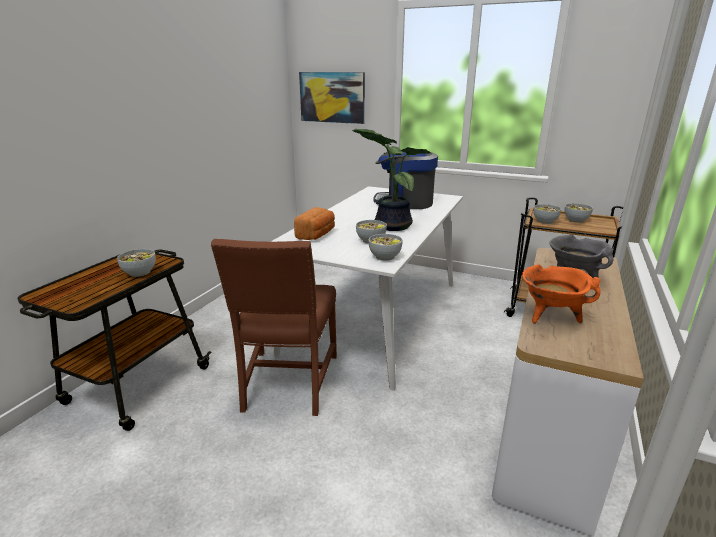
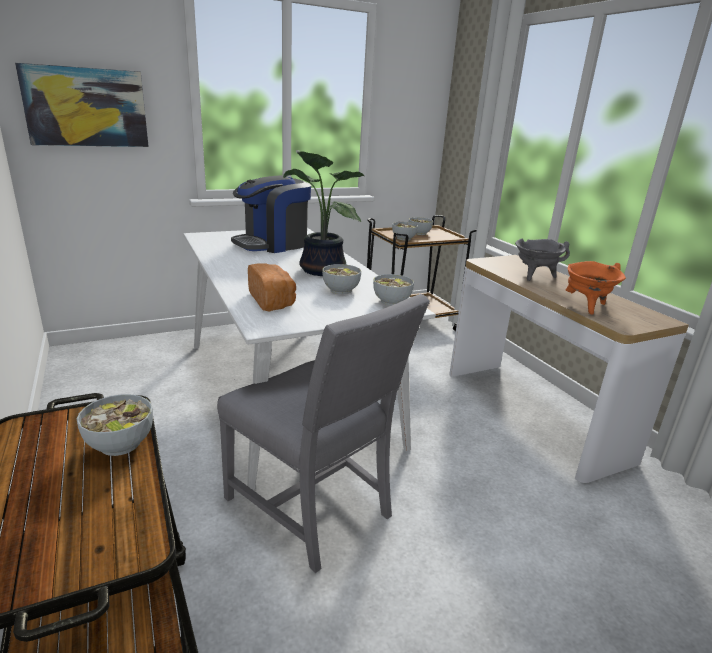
camera: 50 degrees left, 0 degrees up
brown chair [211,239,337,416] -> grey chair [217,294,430,573]

